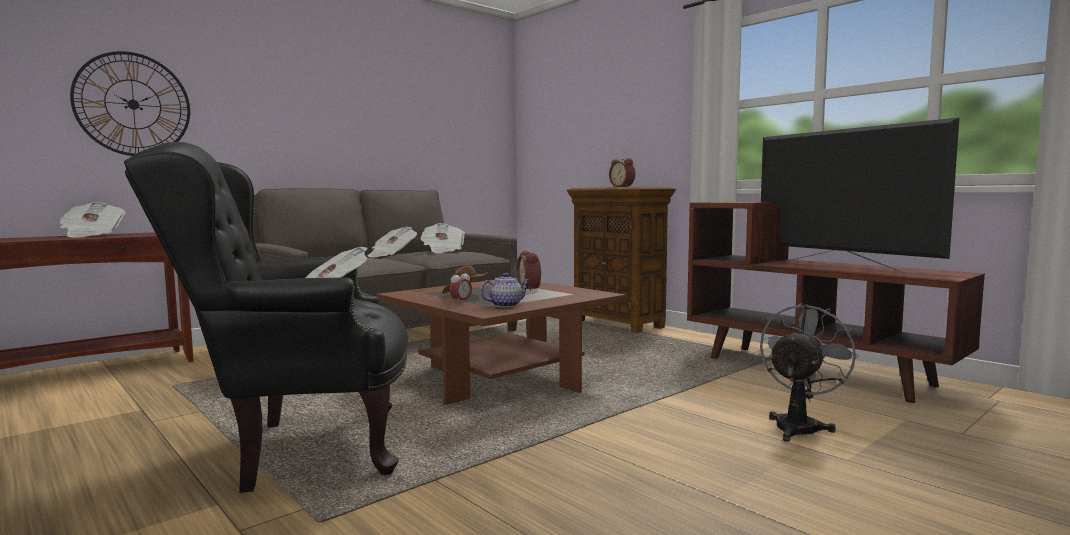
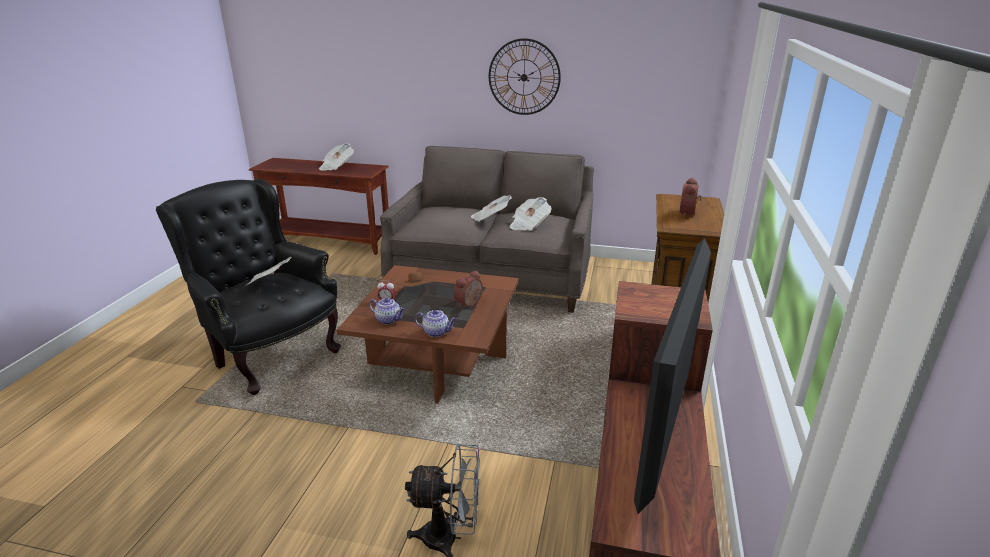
camera: 55 degrees right, 20 degrees up
wall clock [70,51,190,156] -> wall clock moved to [489,38,561,115]
none -> teapot [415,310,457,337]

